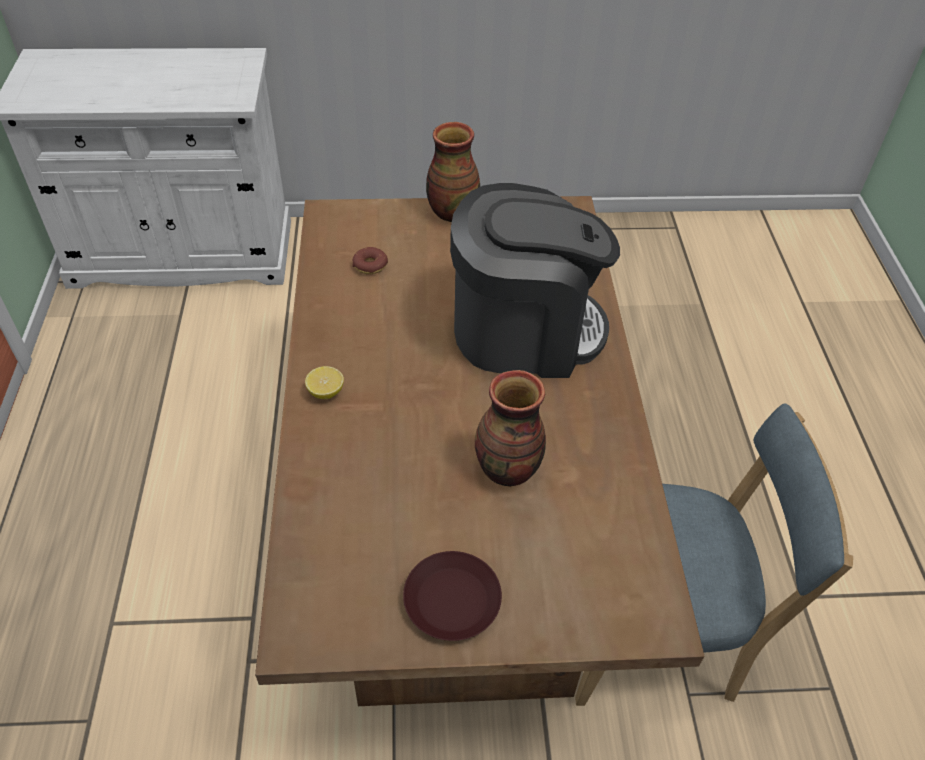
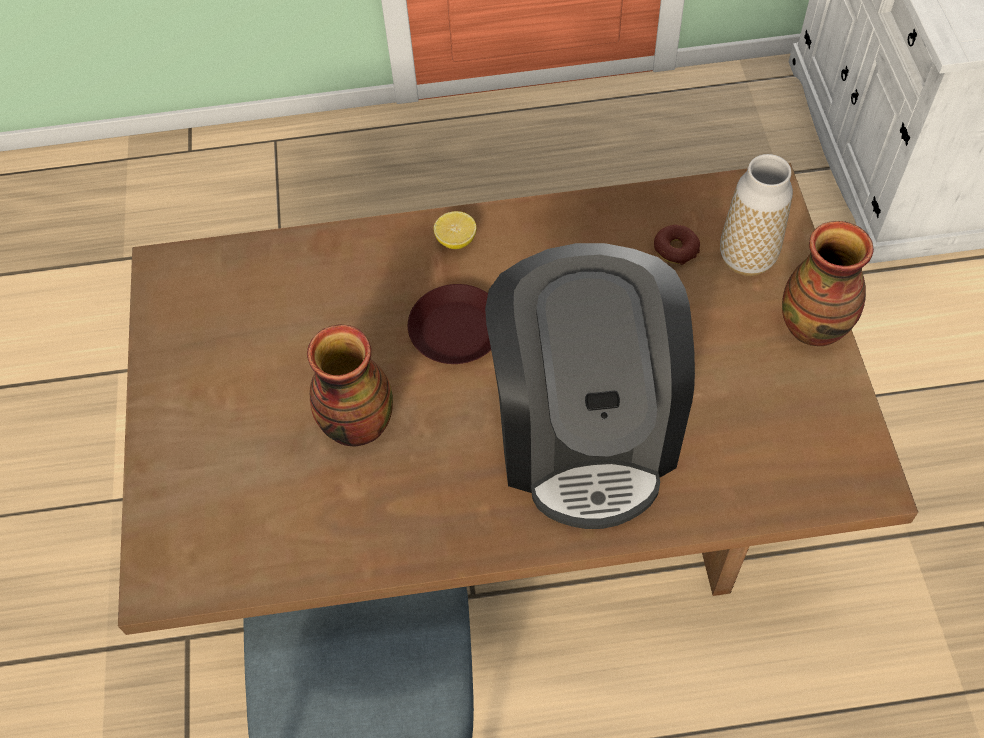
camera: 90 degrees right, 10 degrees up
brown plate [403,551,502,641] -> brown plate moved to [408,284,491,364]
none -> vase [720,154,793,276]

